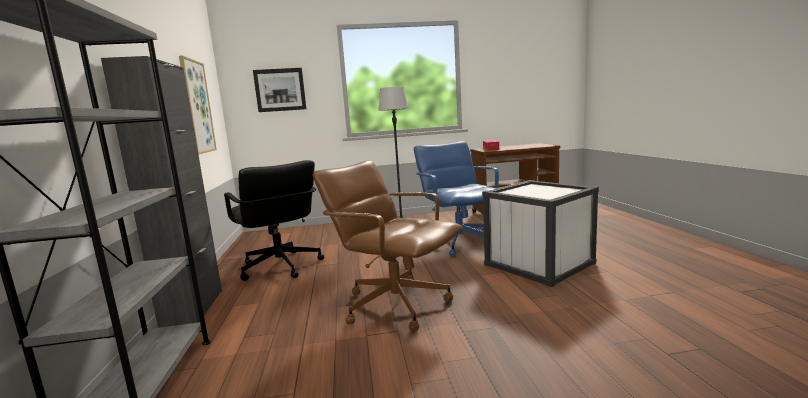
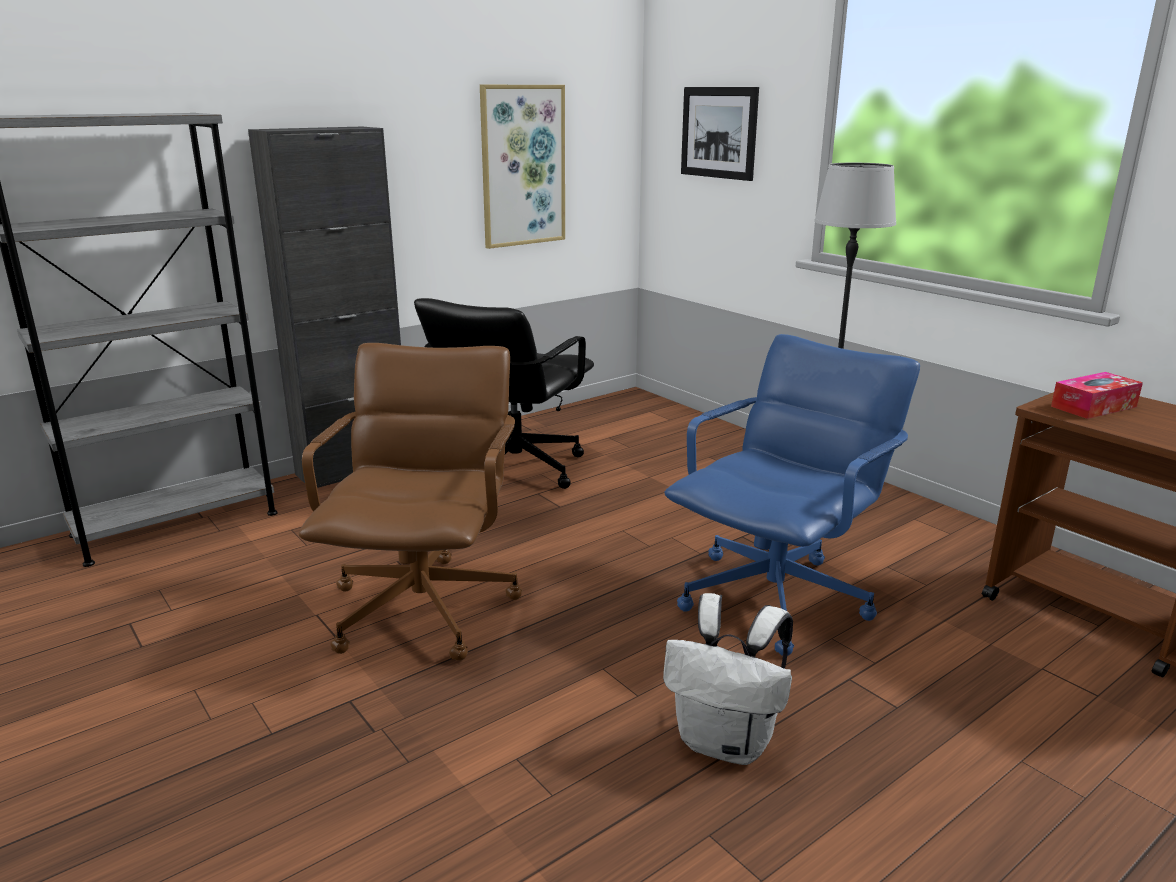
camera: 60 degrees right, 10 degrees up
white storage box [482,180,599,287] -> white backpack [663,593,793,765]

